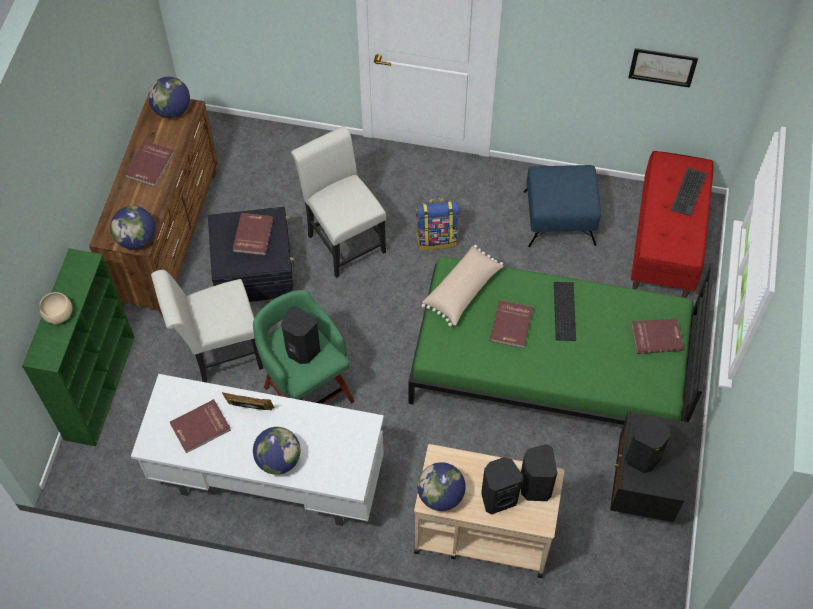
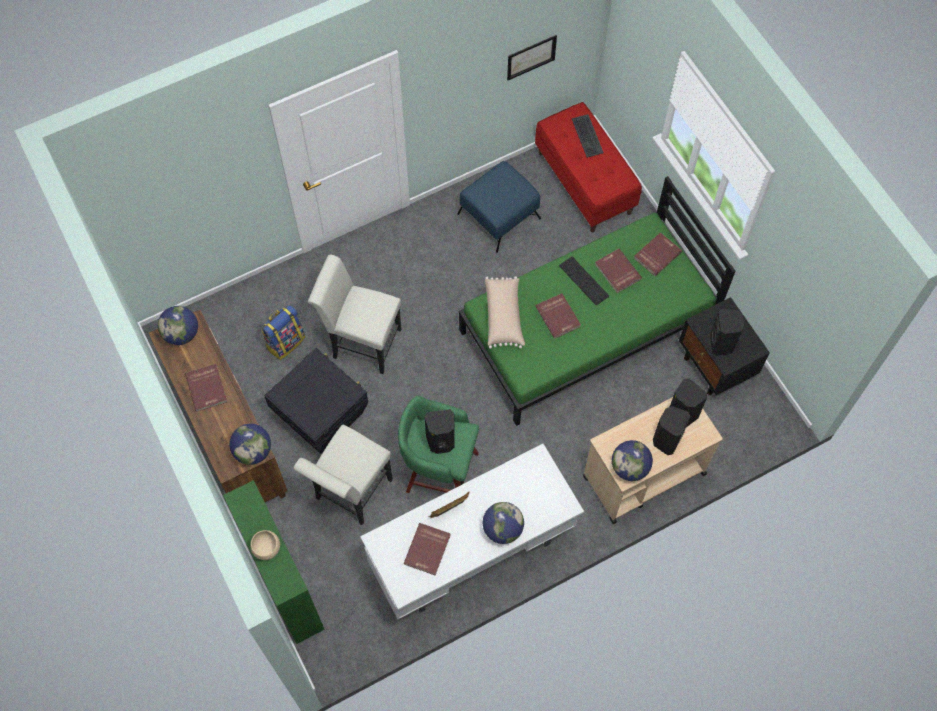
camera: 40 degrees left, 5 degrees up
red book [233,213,274,255] -> red book moved to [595,249,642,293]
backpack [415,198,459,250] -> backpack moved to [261,305,305,360]

